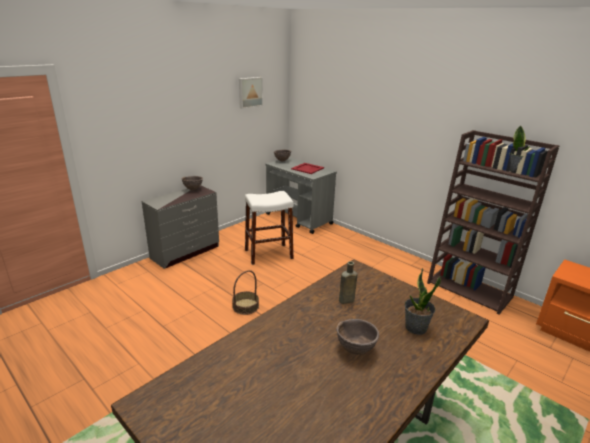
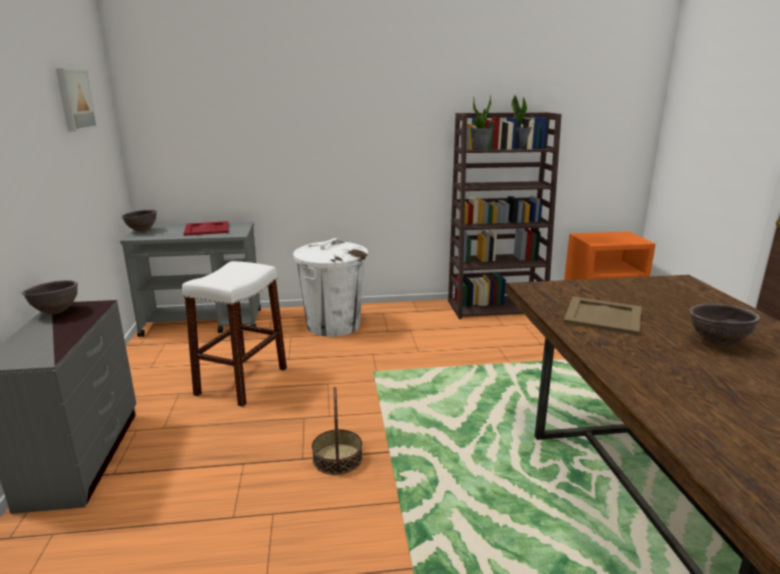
camera: 50 degrees left, 5 degrees down
brown bottle [339,261,357,304] -> beige tray [563,297,641,335]
potted plant [405,268,441,335] -> potted plant moved to [471,95,493,150]
none -> white trash can [293,238,368,337]

